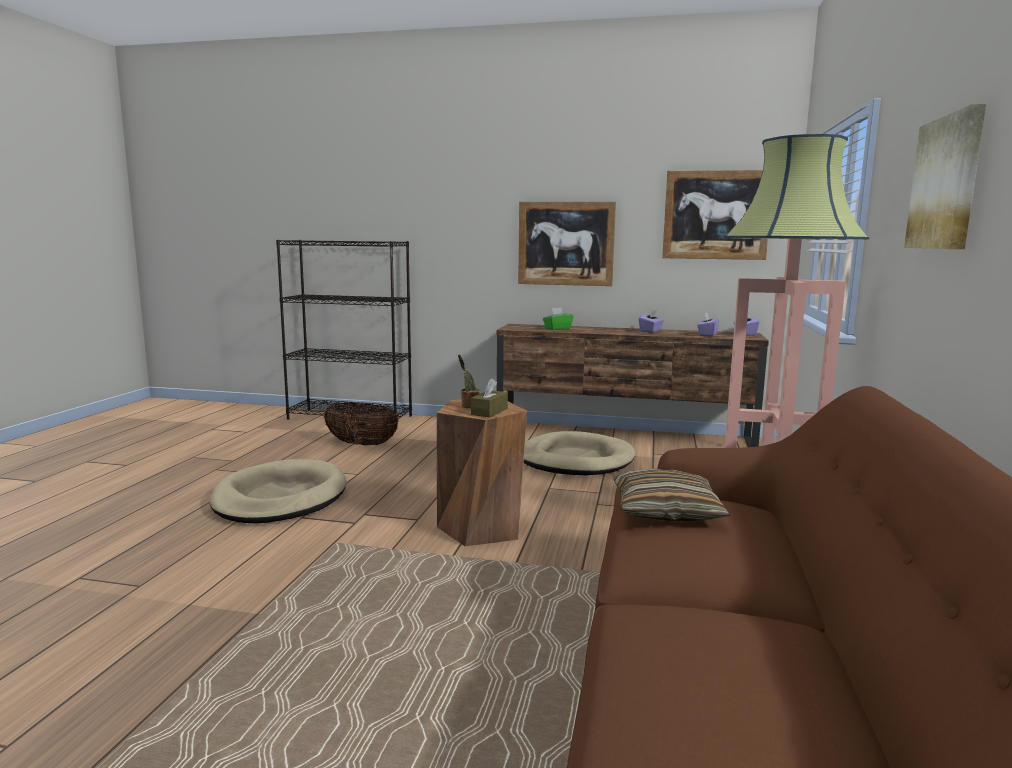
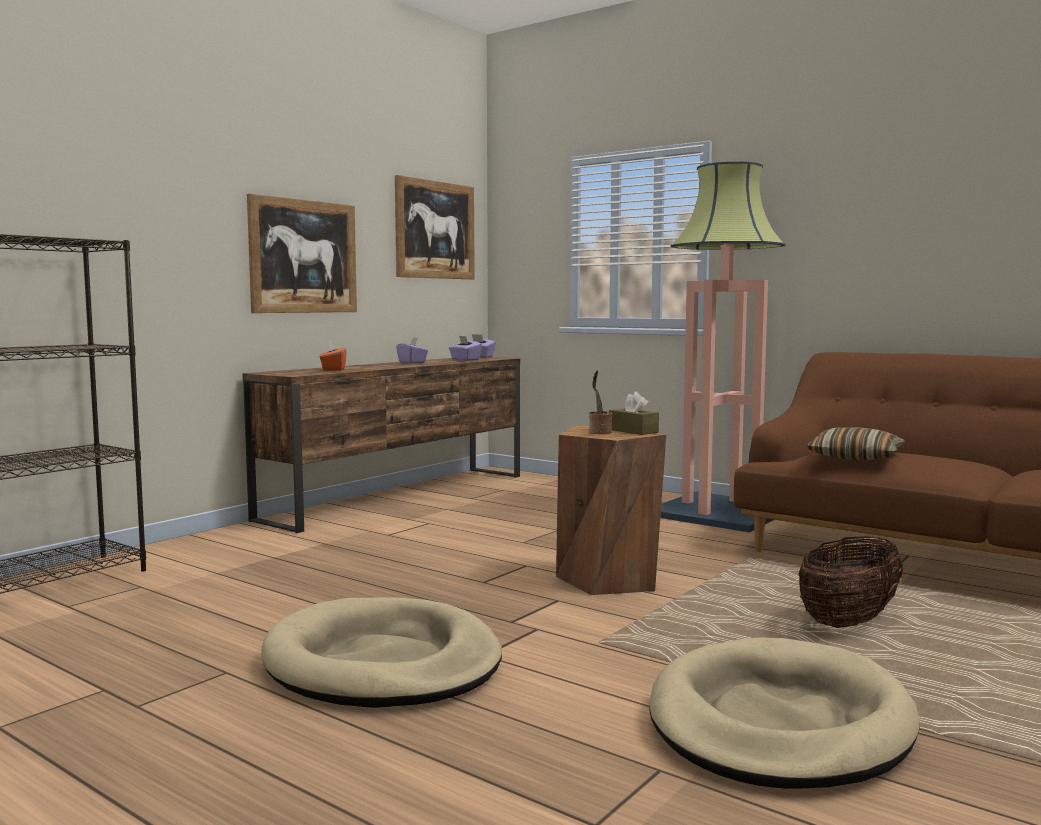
camera: 65 degrees left, 5 degrees down
basket [324,403,398,445] -> basket moved to [799,536,903,628]
beige dog bed [524,431,636,475] -> beige dog bed moved to [649,637,920,789]
green tissue box [543,307,574,330] -> orange tissue box [320,341,346,371]
picture [904,104,986,249] -> none

